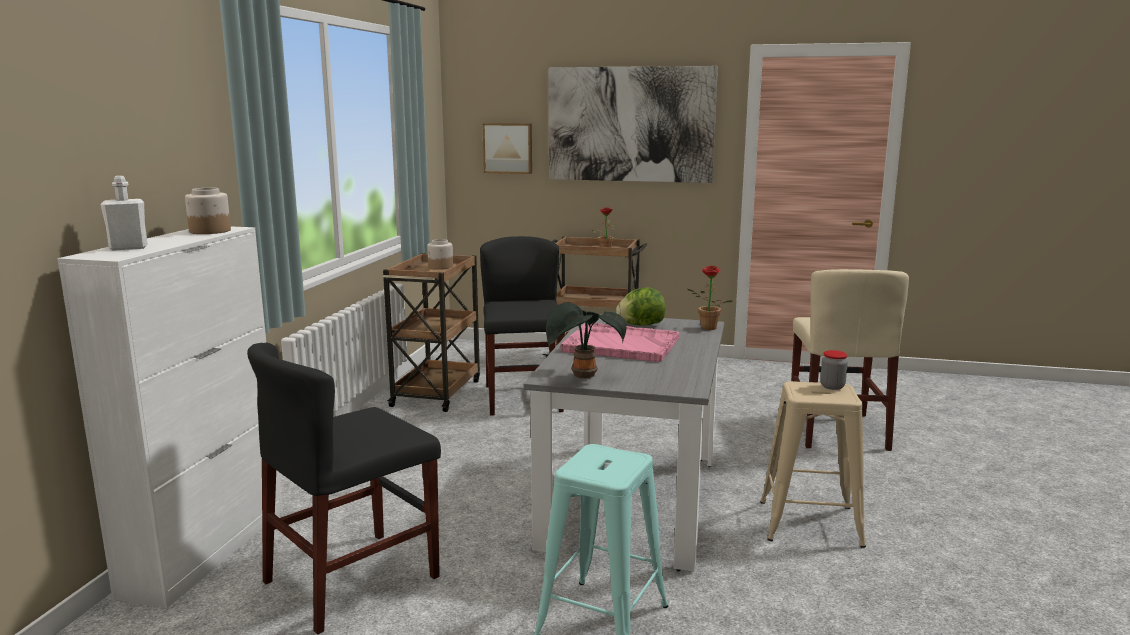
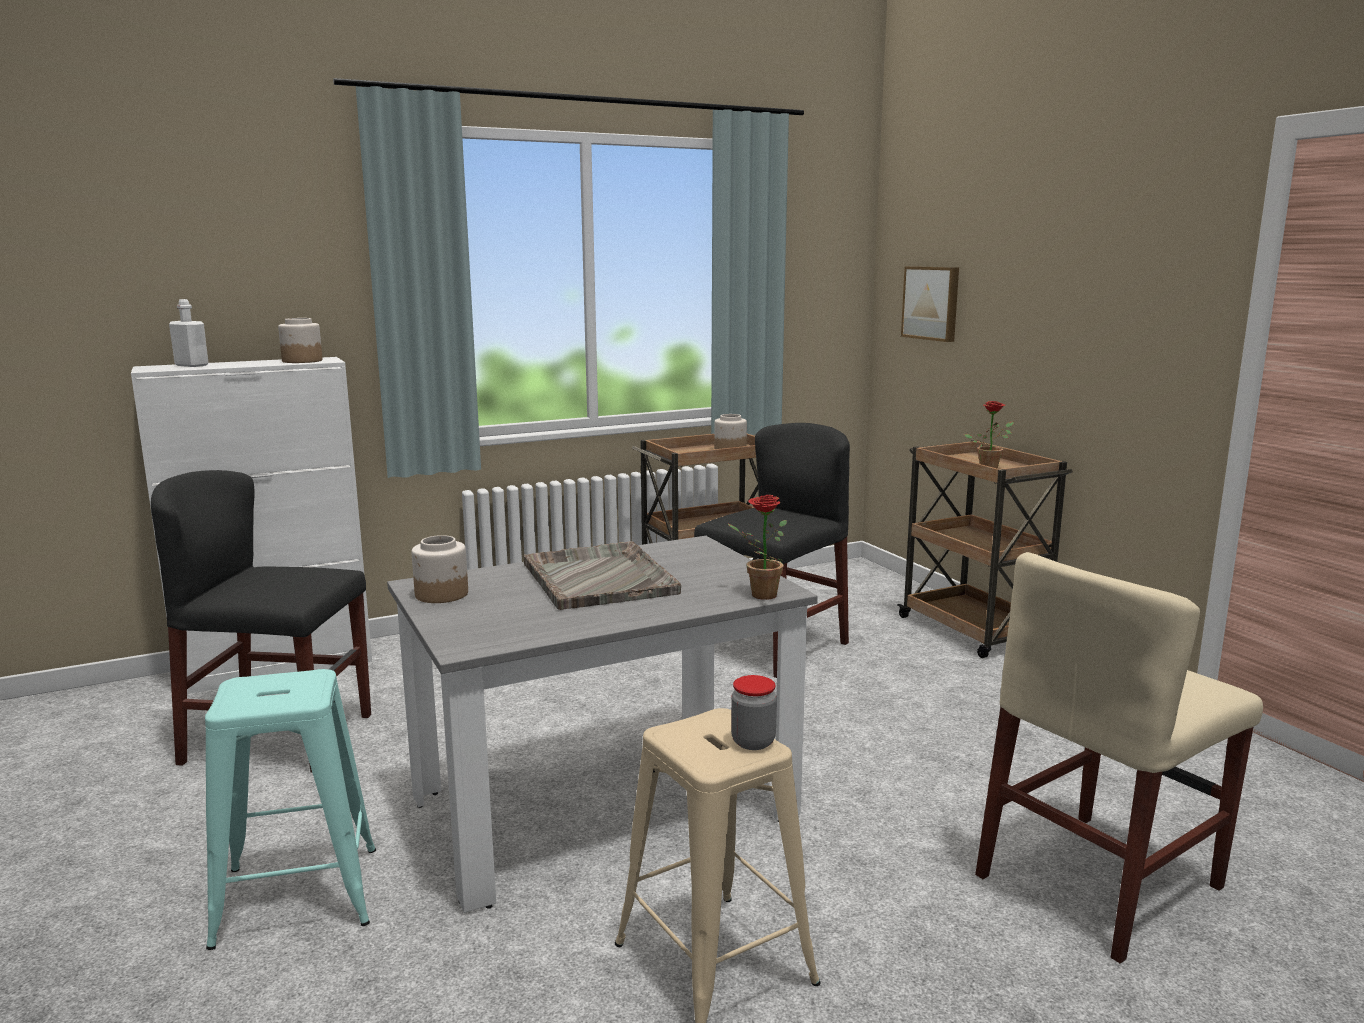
camera: 50 degrees right, 0 degrees up
potted plant [546,302,626,379] -> jar [412,535,468,603]
picture [549,66,718,183] -> none
pink tray [560,323,679,362] -> grey tray [523,541,681,610]
lettuce [616,288,665,325] -> none

